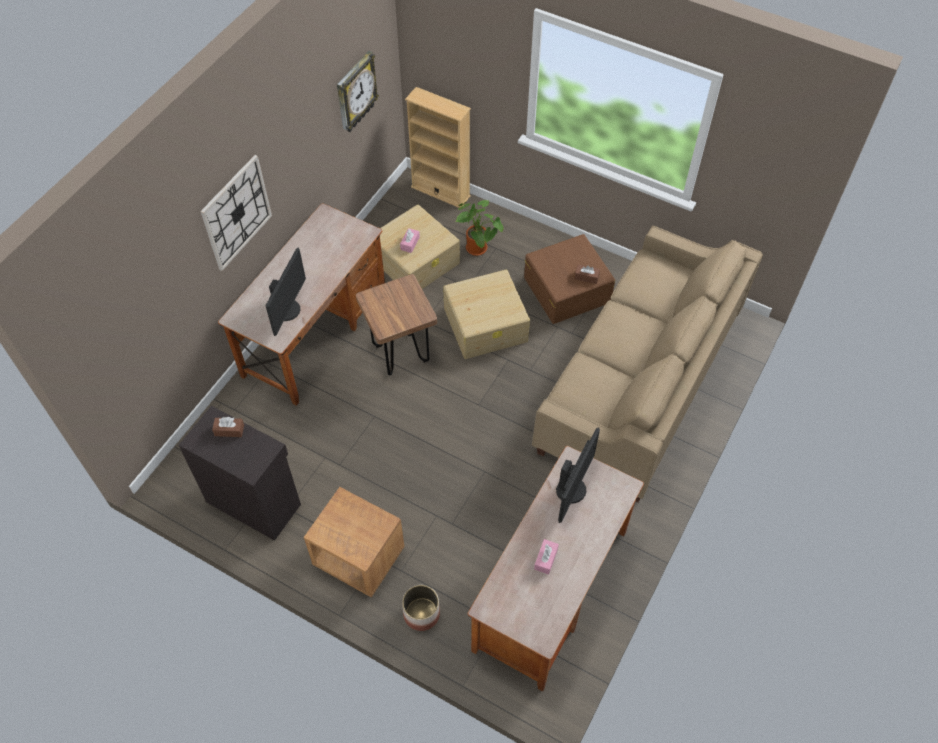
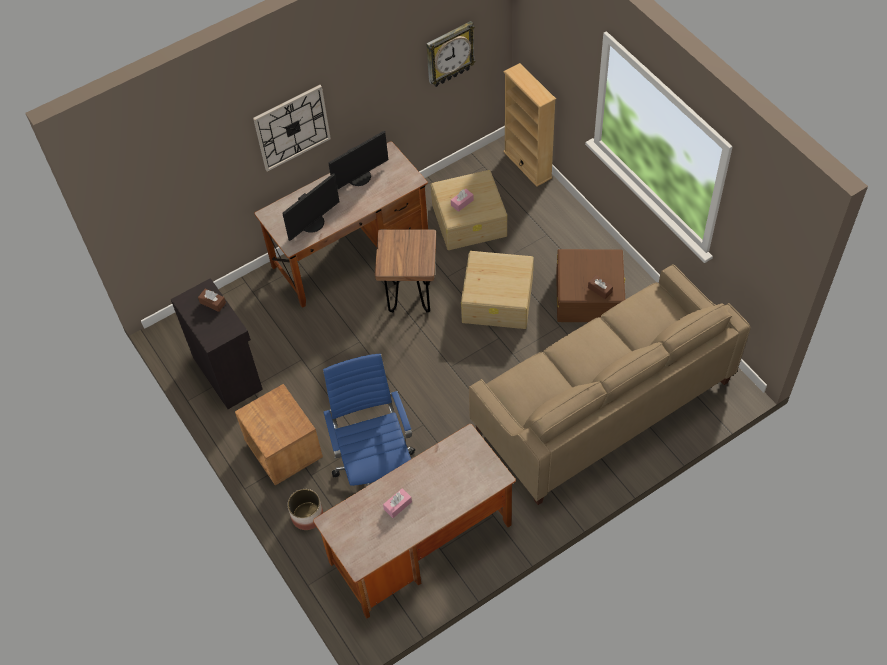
camera: 30 degrees right, 0 degrees up
potted plant [455,200,504,256] -> none
monitor [556,427,600,523] -> monitor moved to [328,131,388,190]
none -> blue office chair [323,353,415,487]

